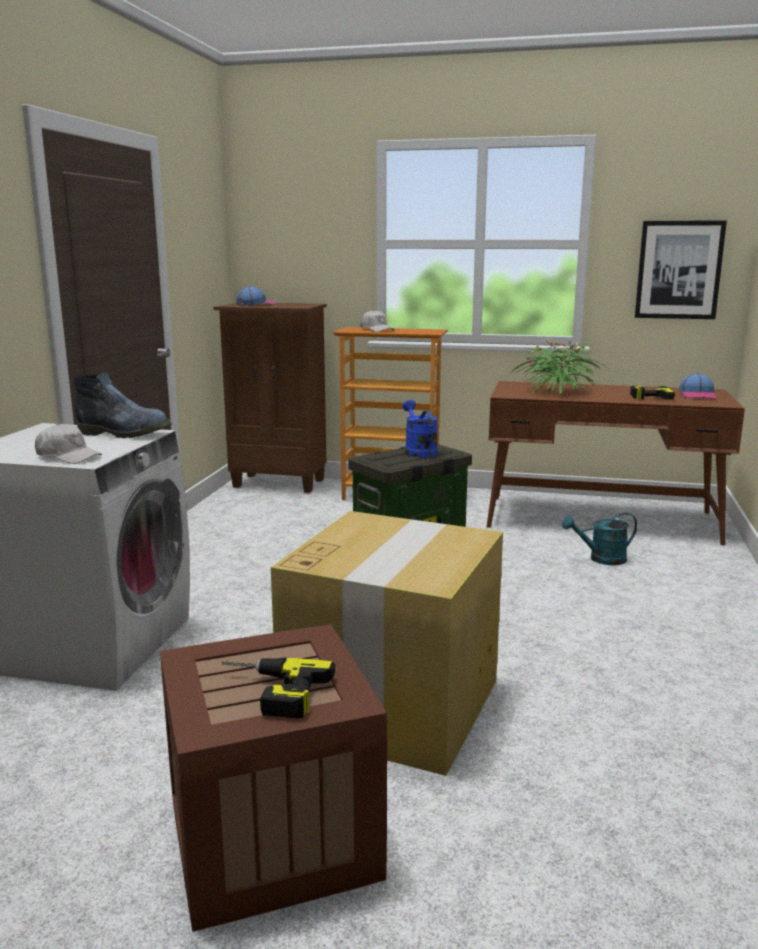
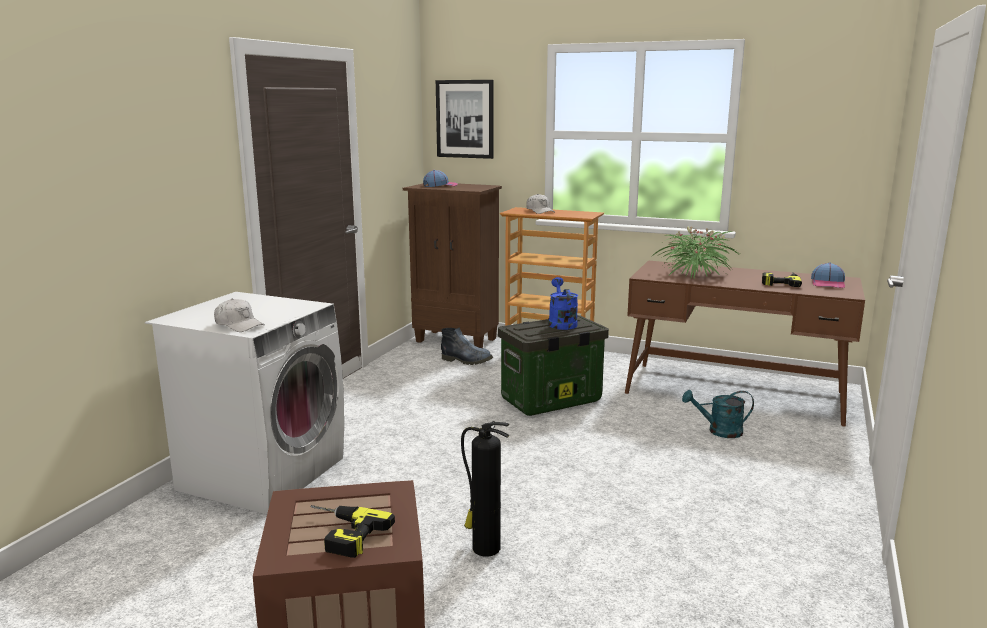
camera: 10 degrees right, 0 degrees up
boot [74,372,172,438] -> boot moved to [441,328,493,365]
cardboard box [271,511,503,776] -> fire extinguisher [461,421,510,557]
picture [635,220,727,319] -> picture moved to [436,80,493,159]

